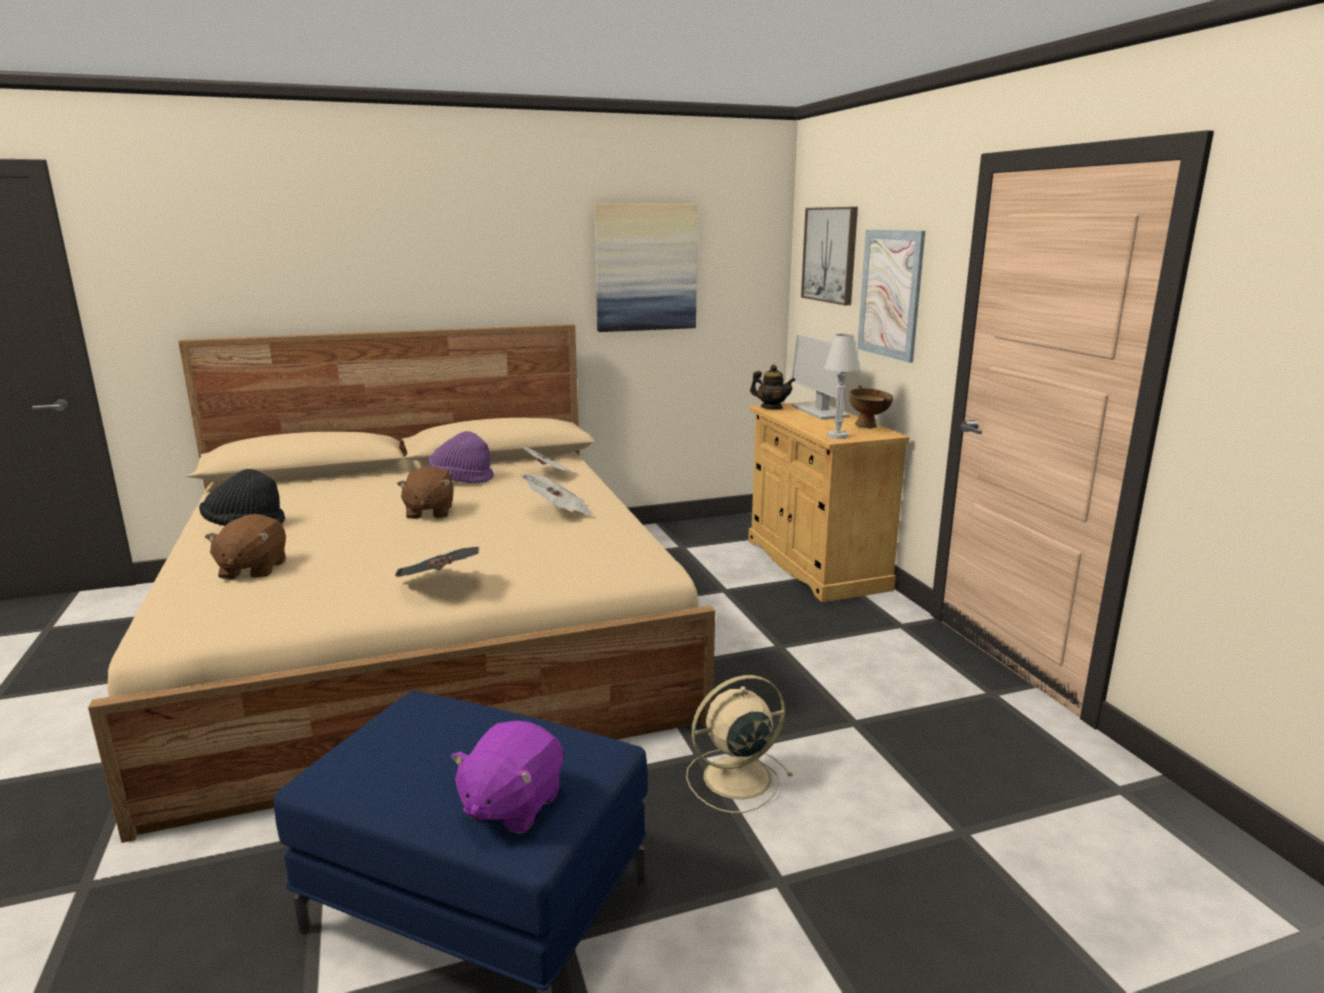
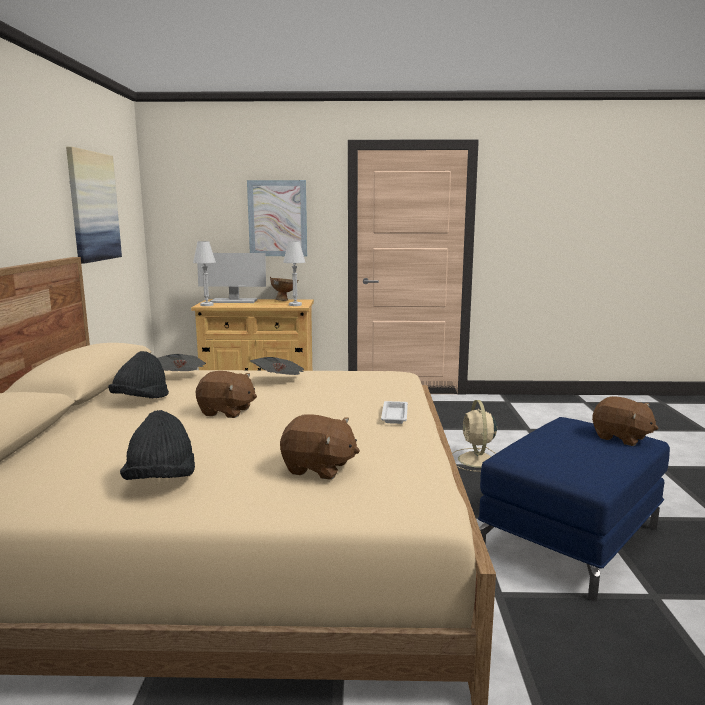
camera: 70 degrees left, 5 degrees down
newspaper [395,547,479,577] -> white tray [381,401,408,424]
purple hat [429,431,494,483] -> black hat [108,351,169,398]
purple plush toy [451,721,563,834] -> brown plush toy [592,396,658,446]
teapot [750,365,795,409] -> white table lamp [193,241,216,306]
picture [801,207,858,305] -> none

